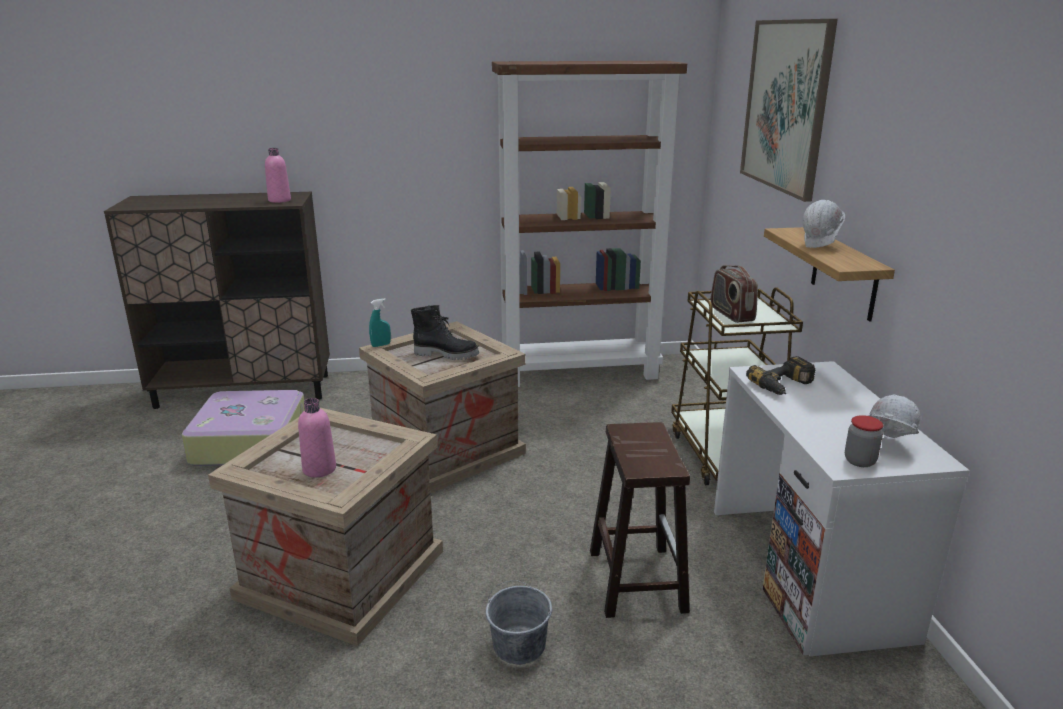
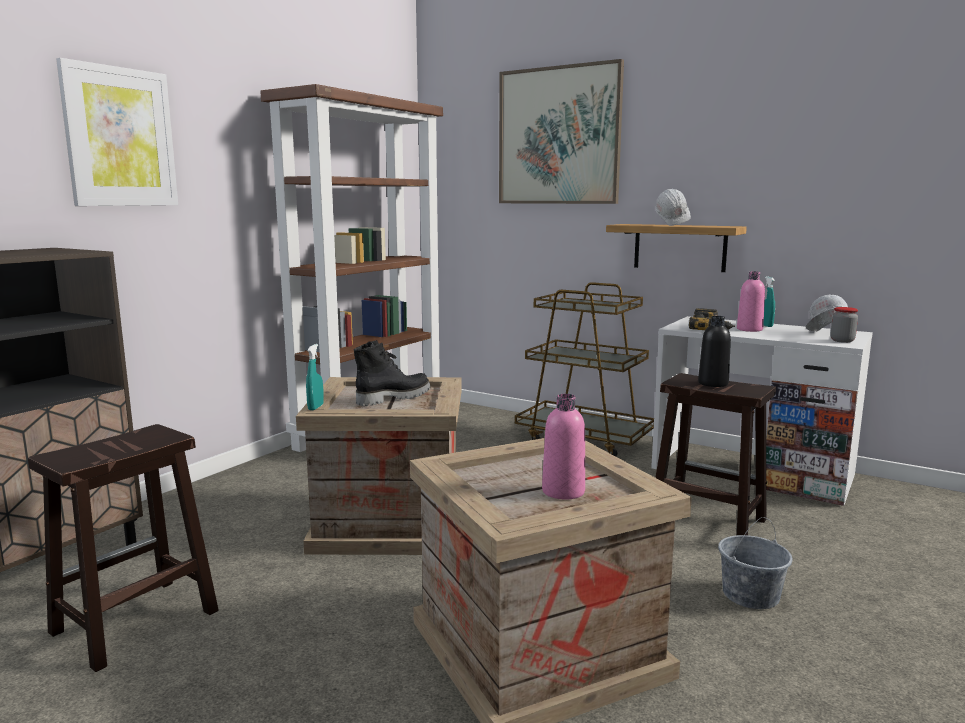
camera: 50 degrees left, 10 degrees down
suitcase [182,390,305,466] -> brown stool [28,424,218,672]
pink bottle [265,148,291,203] -> pink bottle moved to [737,271,765,332]
radio [711,265,758,323] -> none
none -> picture [56,58,178,206]
none -> black bottle [698,316,731,387]
none -> turquoise spray bottle [763,277,775,327]

